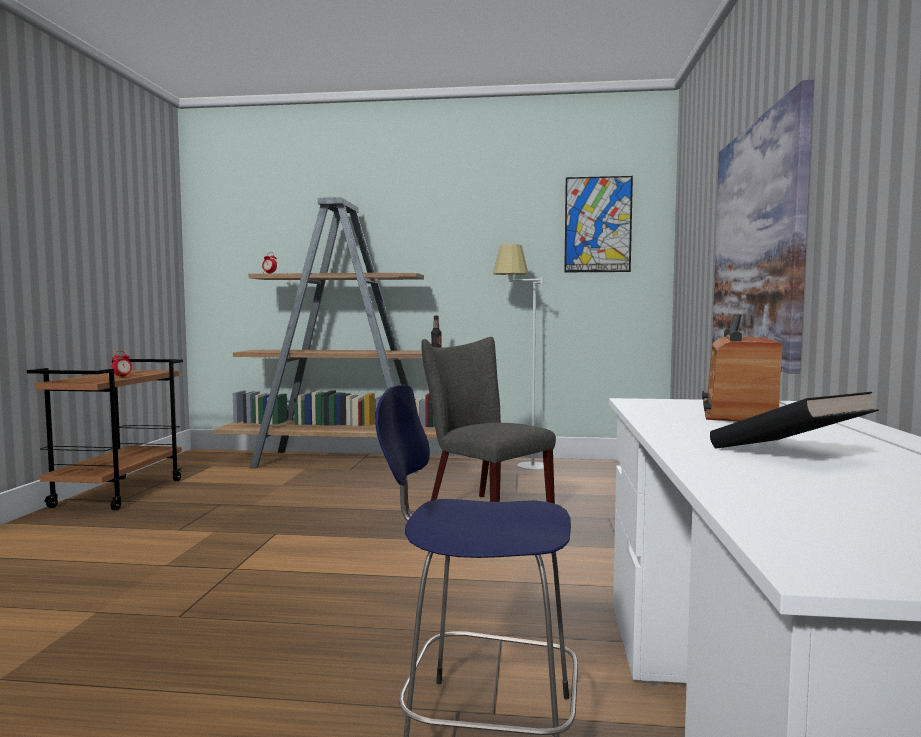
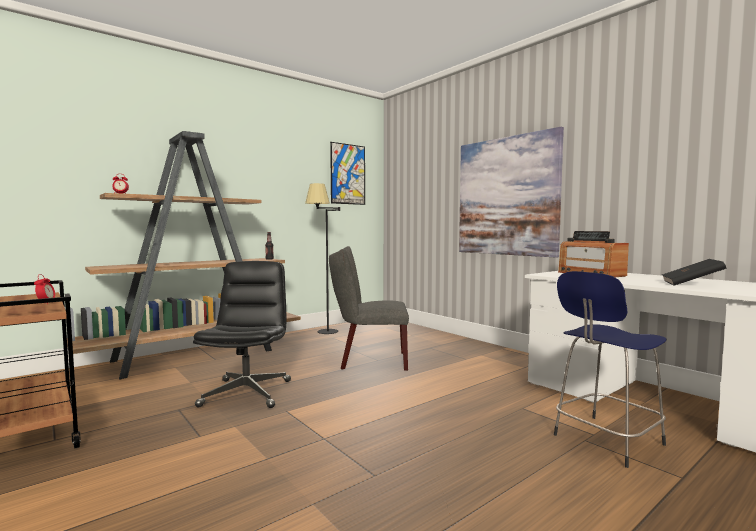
camera: 45 degrees left, 0 degrees up
white floor lamp [493,244,544,470] -> black floor lamp [305,183,340,334]
none -> black office chair [193,261,291,408]

